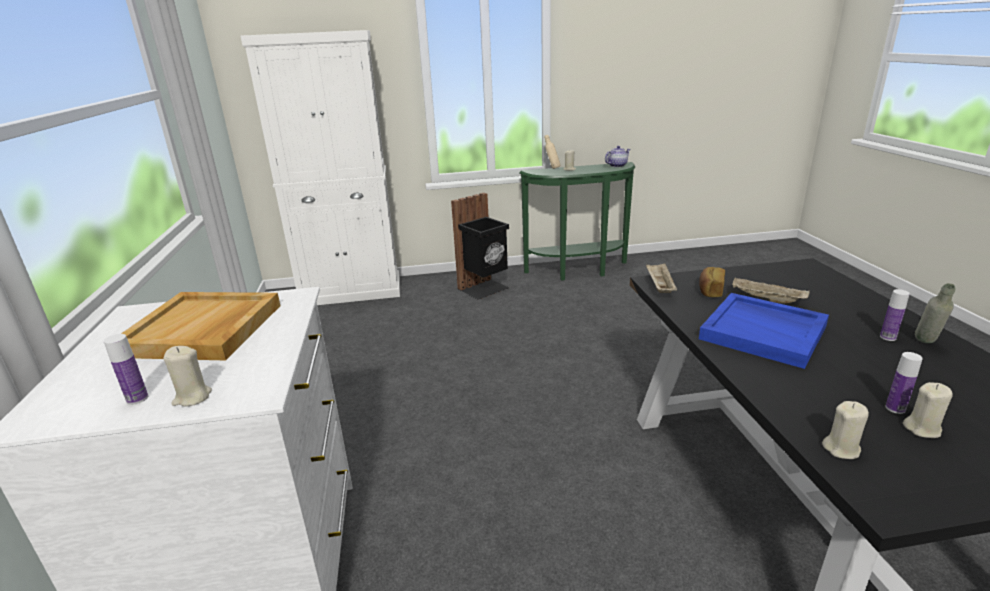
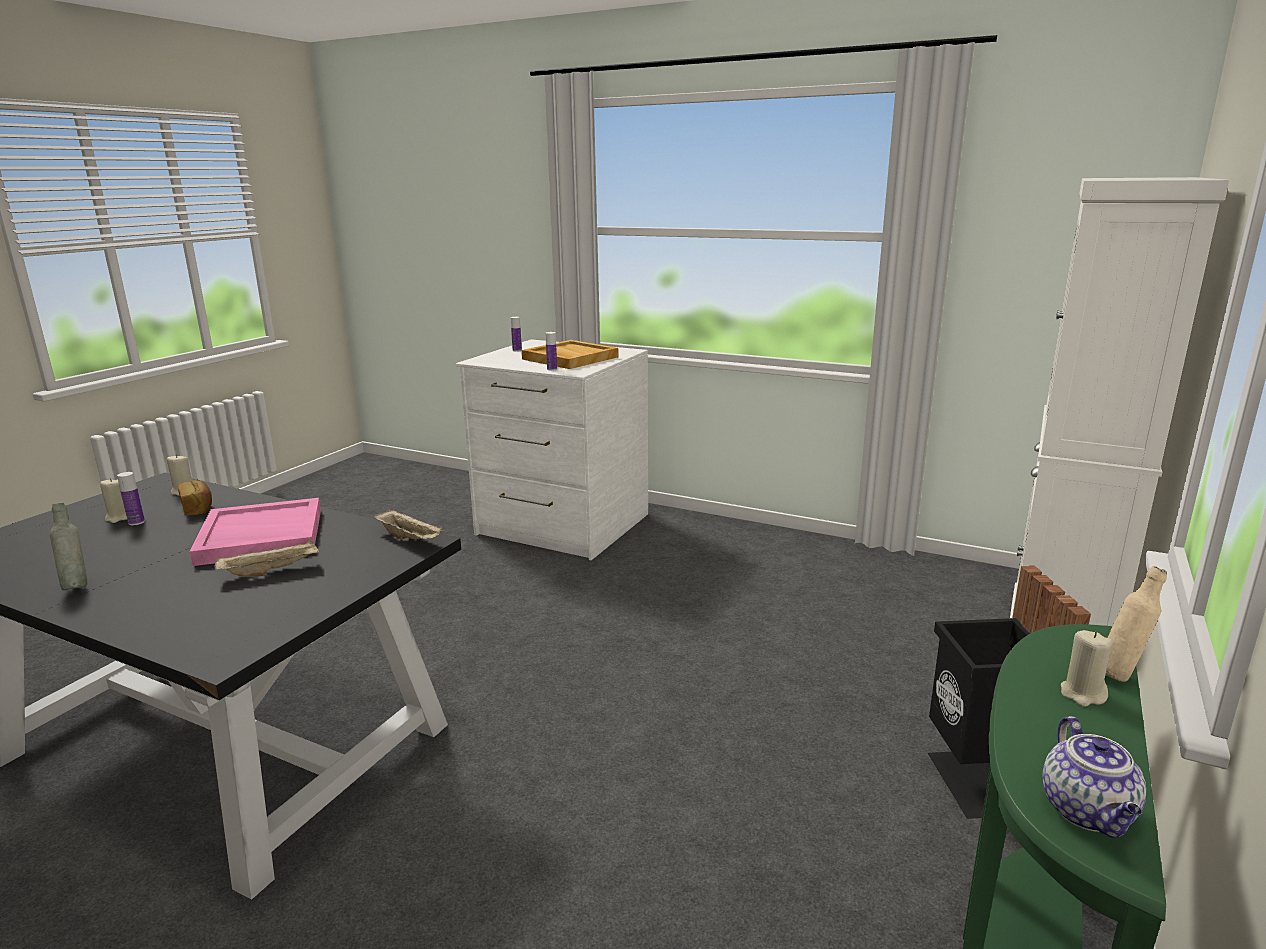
camera: 125 degrees right, 5 degrees down
beige candle [163,346,212,407] -> none
bread [699,267,725,297] -> bread moved to [178,480,212,515]
blue tray [699,293,829,369] -> pink tray [190,498,321,566]
bottle [880,289,910,341] -> bottle moved to [546,332,557,371]

